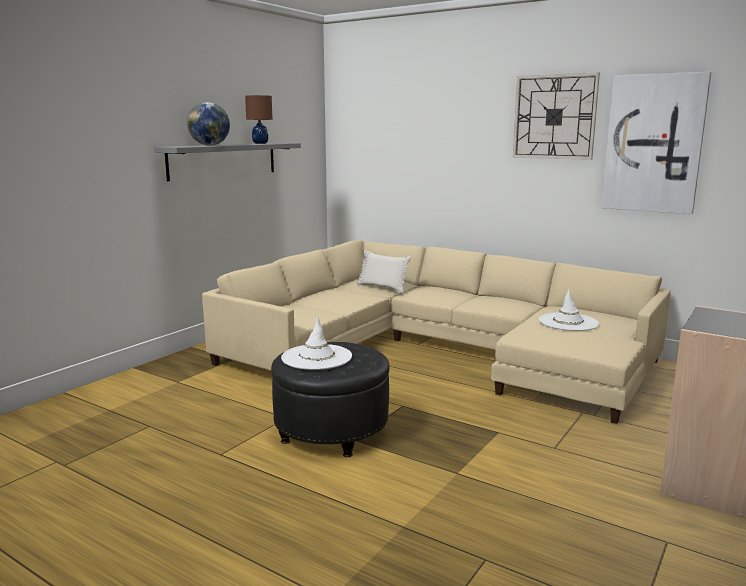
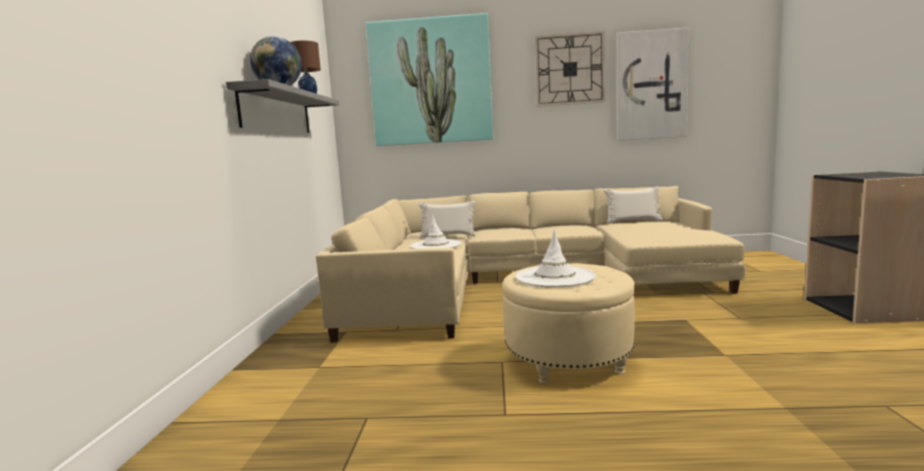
camera: 30 degrees left, 5 degrees down
black ottoman [271,342,389,457] -> beige ottoman [502,263,635,383]
white hat [539,289,599,331] -> white hat moved to [411,215,462,249]
none -> picture [366,13,493,146]
none -> white pillow [604,187,662,224]

